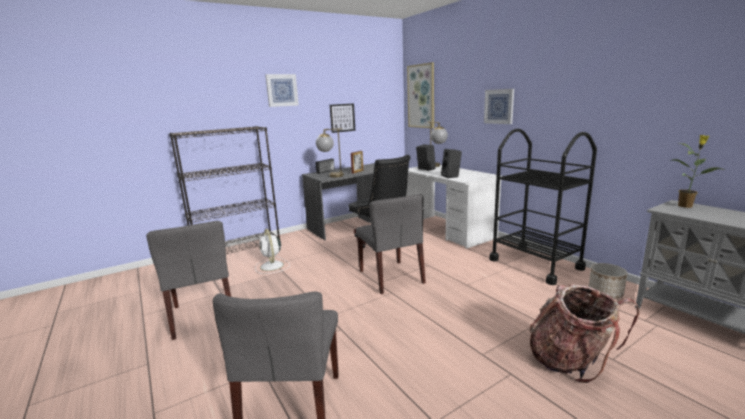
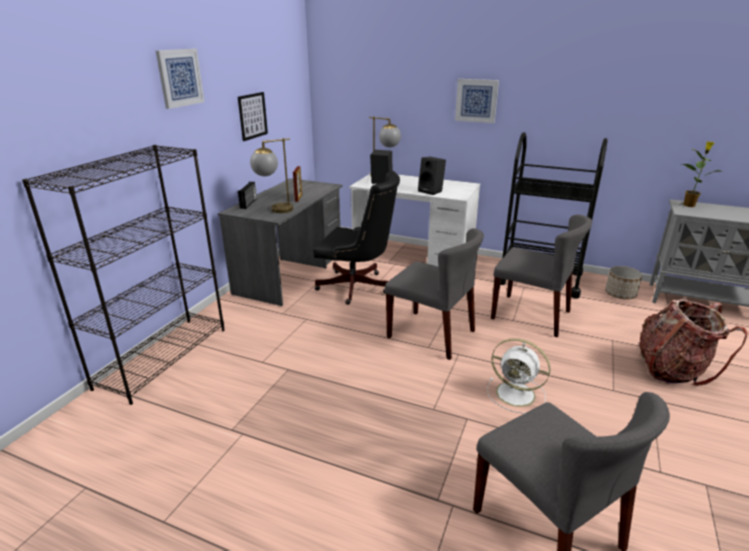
camera: 35 degrees left, 10 degrees up
grey chair [146,221,231,340] -> grey chair moved to [491,214,592,338]
white fan [255,229,290,274] -> white fan moved to [487,338,550,414]
picture [407,62,434,128] -> none

